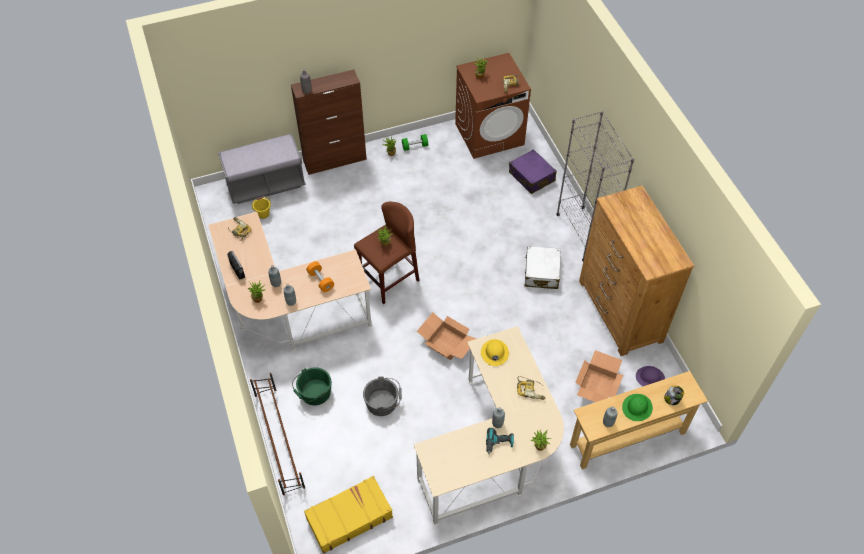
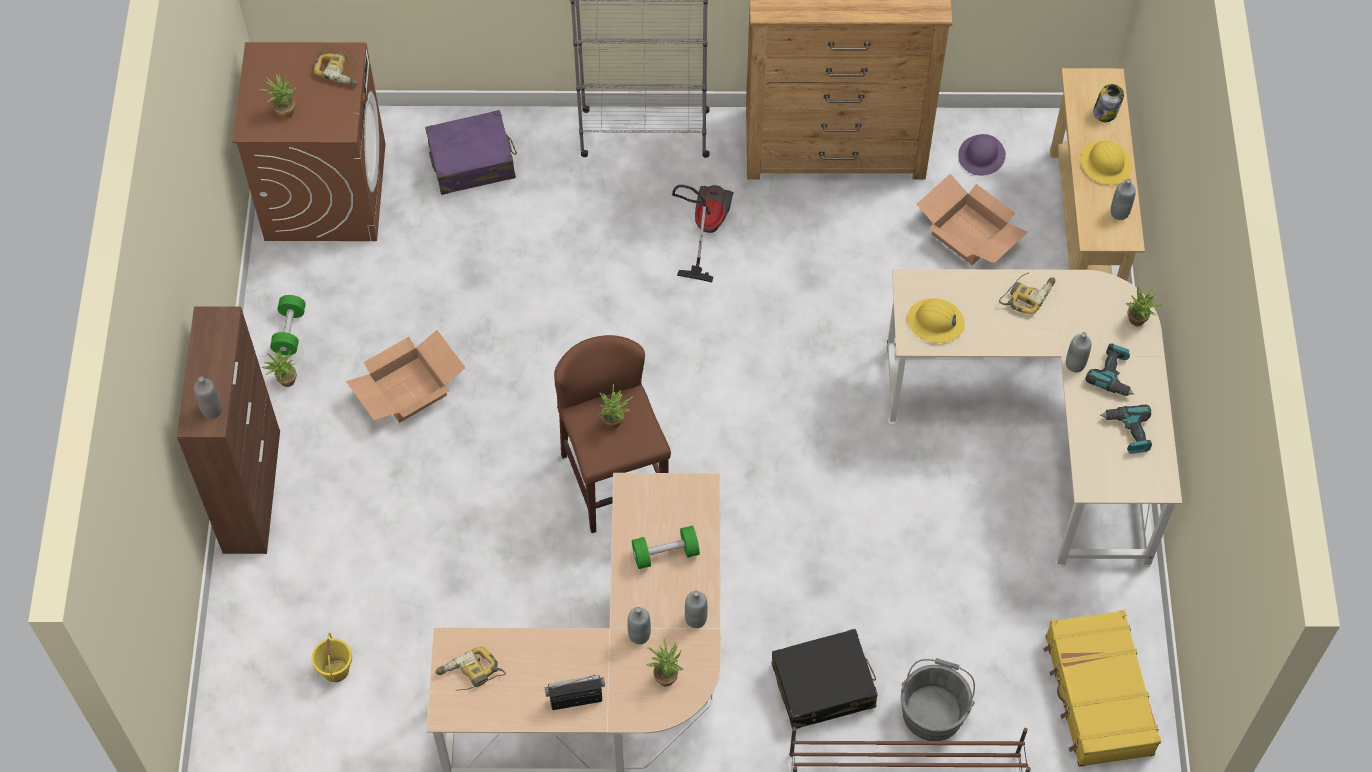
camera: 70 degrees left, 5 degrees up
grey bench [218,134,306,204] -> none
green bucket [292,367,332,405] -> black suitcase [771,629,878,729]
orange dumbbell [306,261,334,292] -> green dumbbell [632,526,700,569]
grey bucket [363,377,402,416] -> grey bucket moved to [900,658,975,741]
cardboard box [417,313,477,360] -> cardboard box moved to [346,330,466,423]
white suitcase [525,246,561,289] -> vacuum cleaner [672,185,734,282]
green hard hat [622,394,653,421] -> yellow hard hat [1080,141,1132,185]
none -> power drill [1100,405,1152,454]

